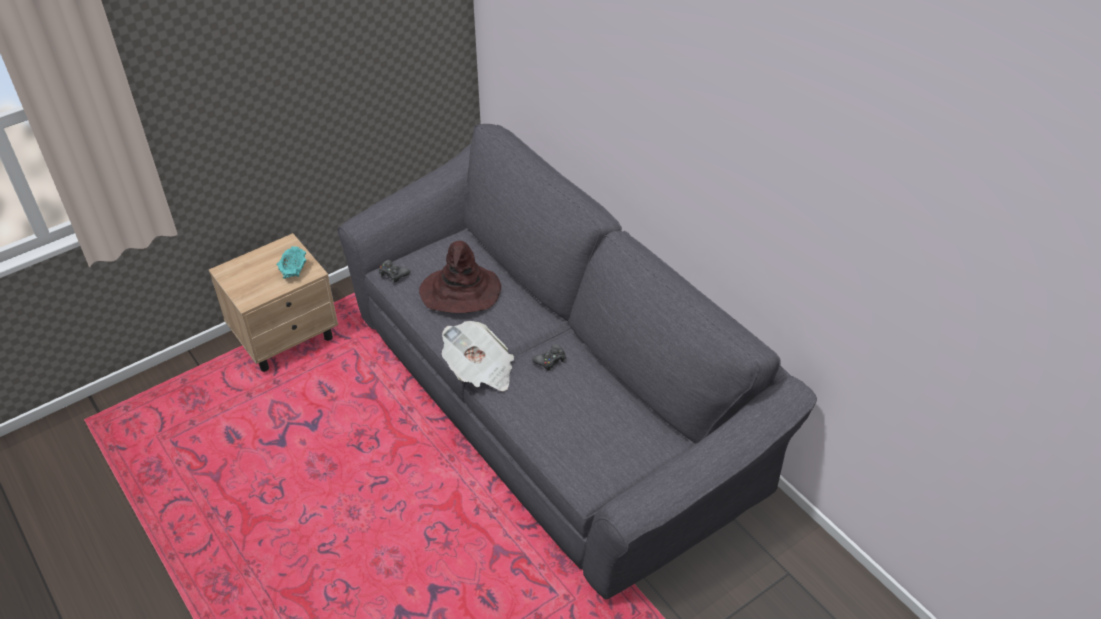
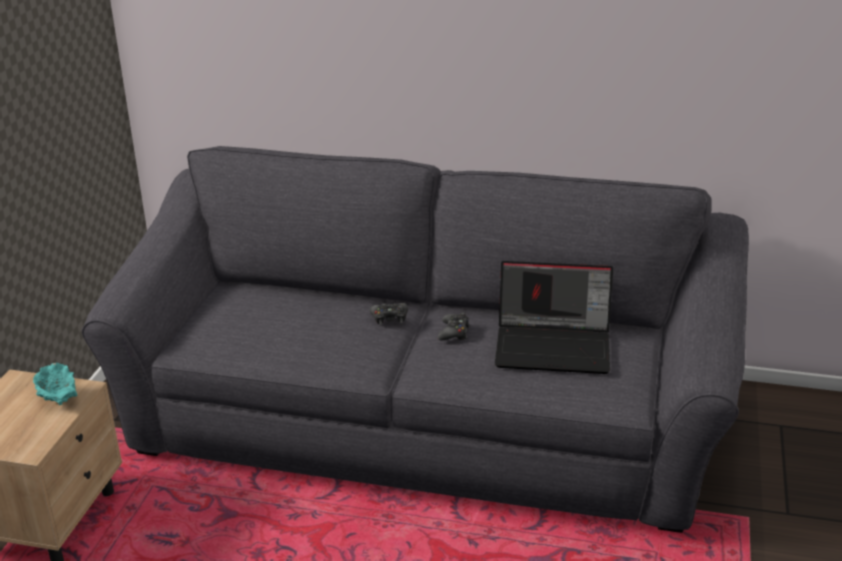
camera: 40 degrees left, 15 degrees down
black game controller [379,260,411,283] -> black game controller moved to [370,303,408,325]
brown hat [419,241,501,313] -> none
newspaper [441,321,514,391] -> none
none -> laptop [495,261,613,374]

